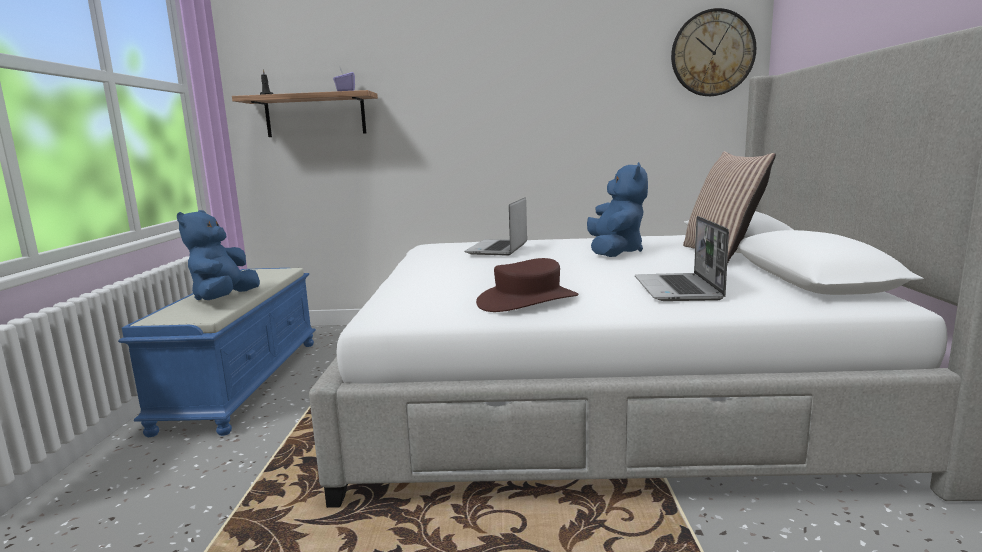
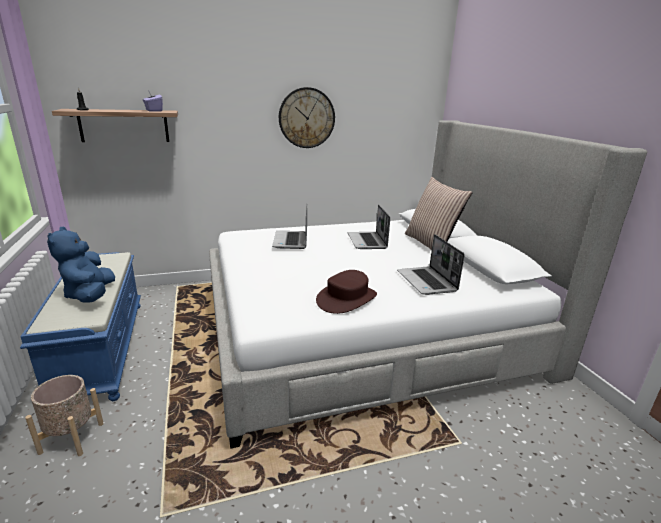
camera: 20 degrees left, 10 degrees up
blue plush toy [587,162,648,257] -> laptop [348,205,390,249]
wall clock [671,8,756,96] -> wall clock moved to [279,87,335,148]
none -> beige planter [25,375,104,456]

